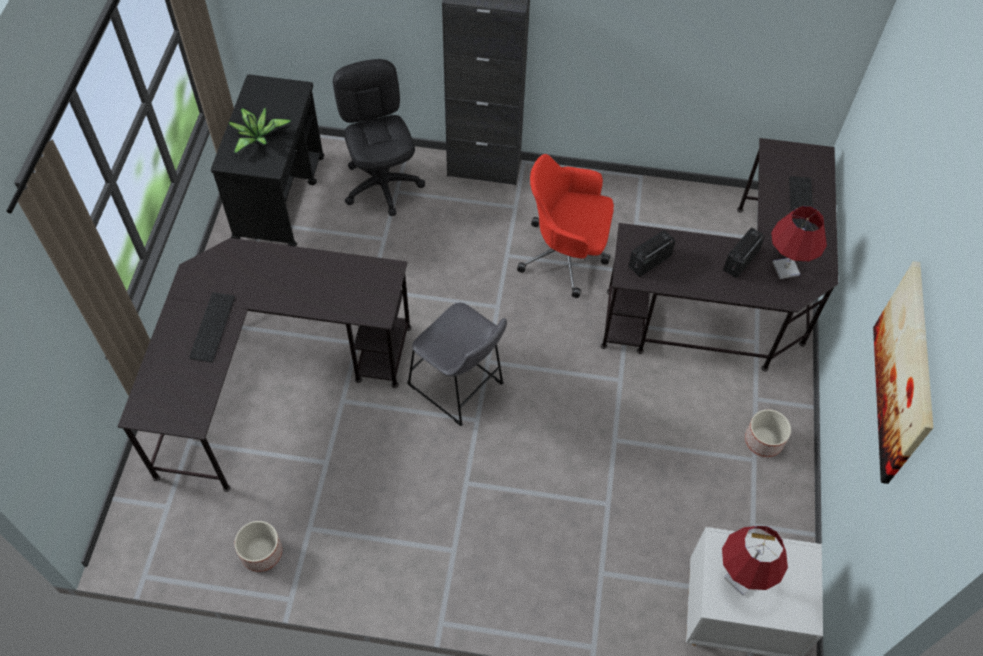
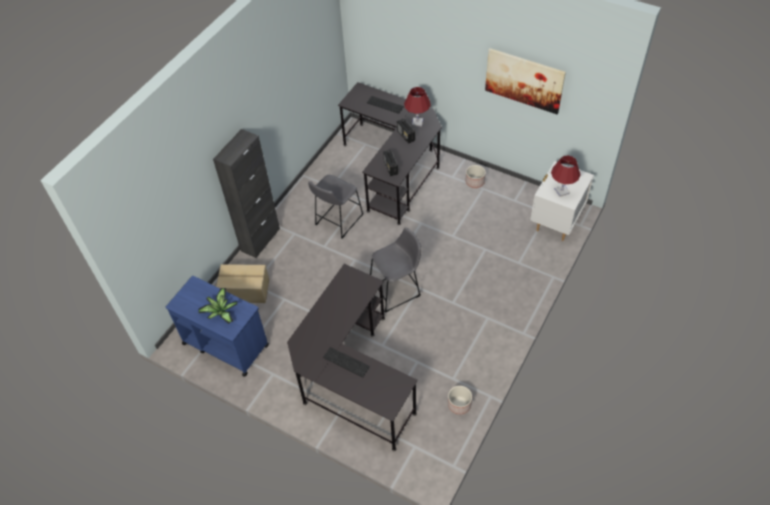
camera: 65 degrees left, 5 degrees down
black cart [211,74,324,247] -> blue cart [166,276,269,377]
black office chair [333,59,425,216] -> cardboard box [216,264,269,303]
red office chair [517,154,614,298] -> grey stool [308,175,363,239]

